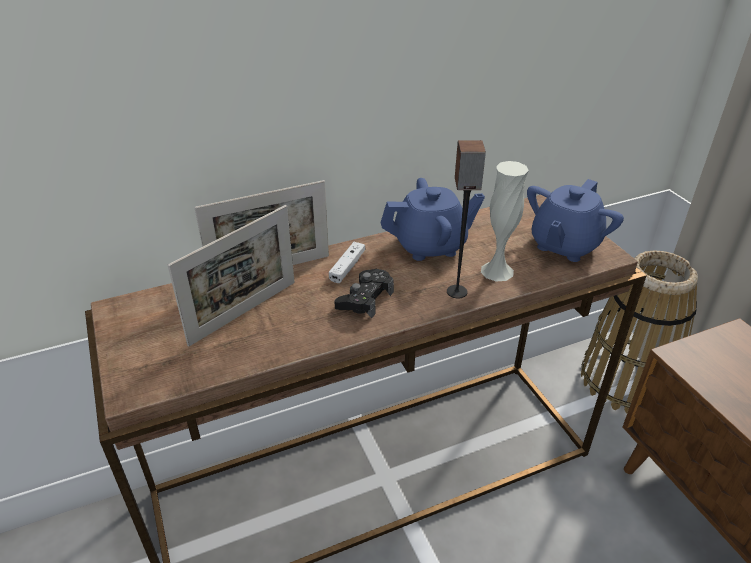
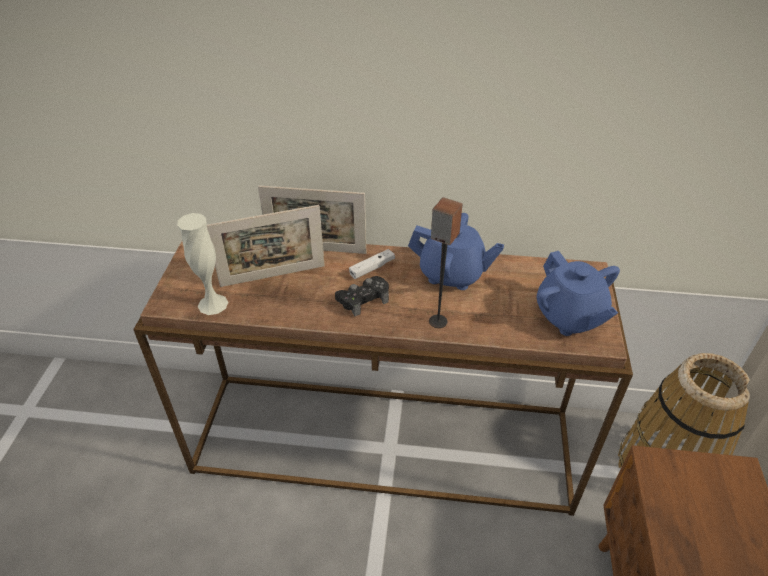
camera: 30 degrees right, 5 degrees up
white vase [481,161,529,281] -> white vase moved to [177,213,228,315]
blue teapot [527,179,624,262] -> blue teapot turned 90 degrees counterclockwise [537,251,620,336]

